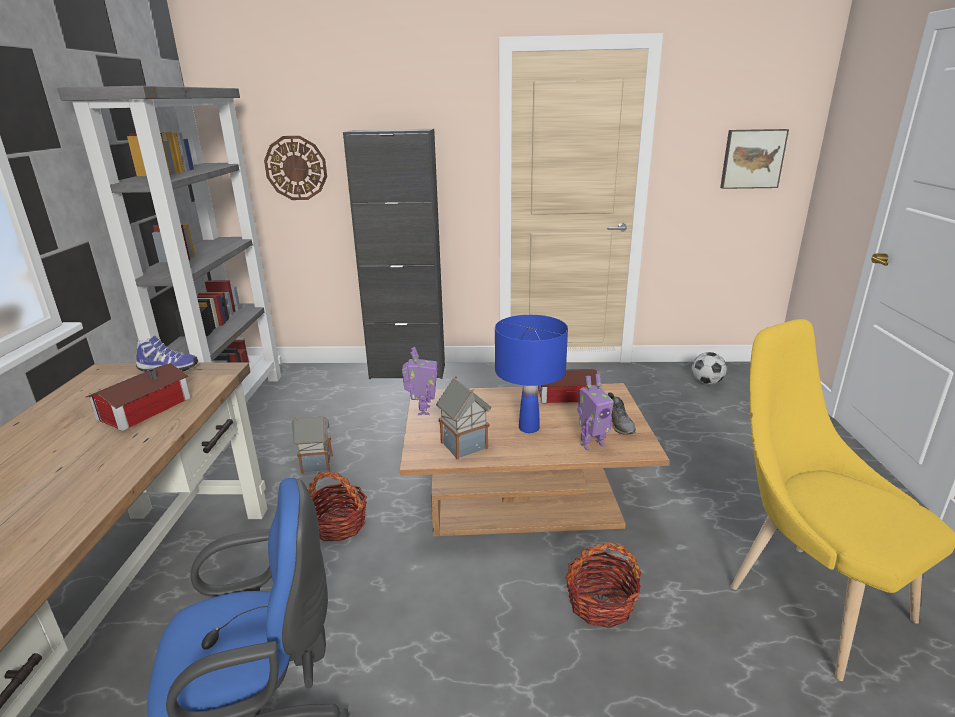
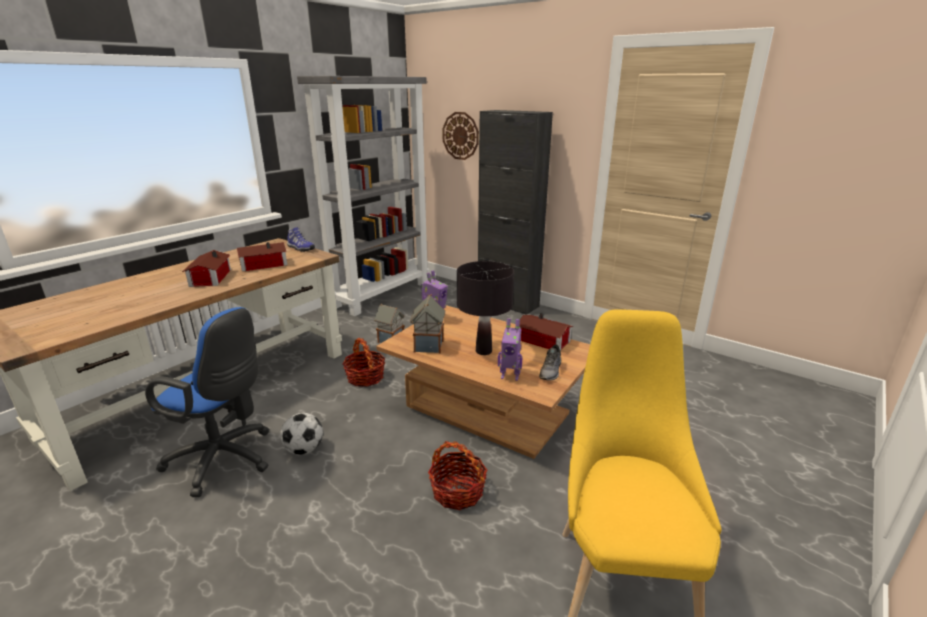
camera: 35 degrees right, 0 degrees up
blue table lamp [495,315,568,433] -> black table lamp [457,261,514,355]
football [692,352,727,385] -> football moved to [280,413,323,455]
picture [720,129,789,189] -> none
none -> toy house [182,250,231,287]

